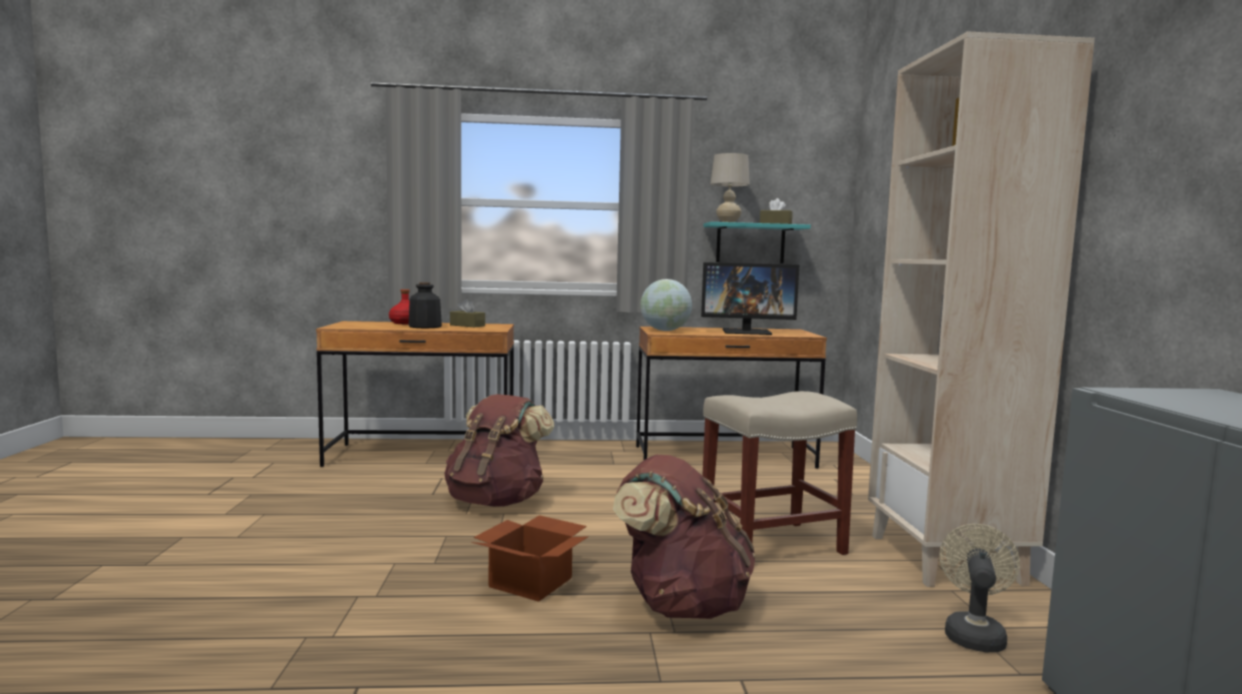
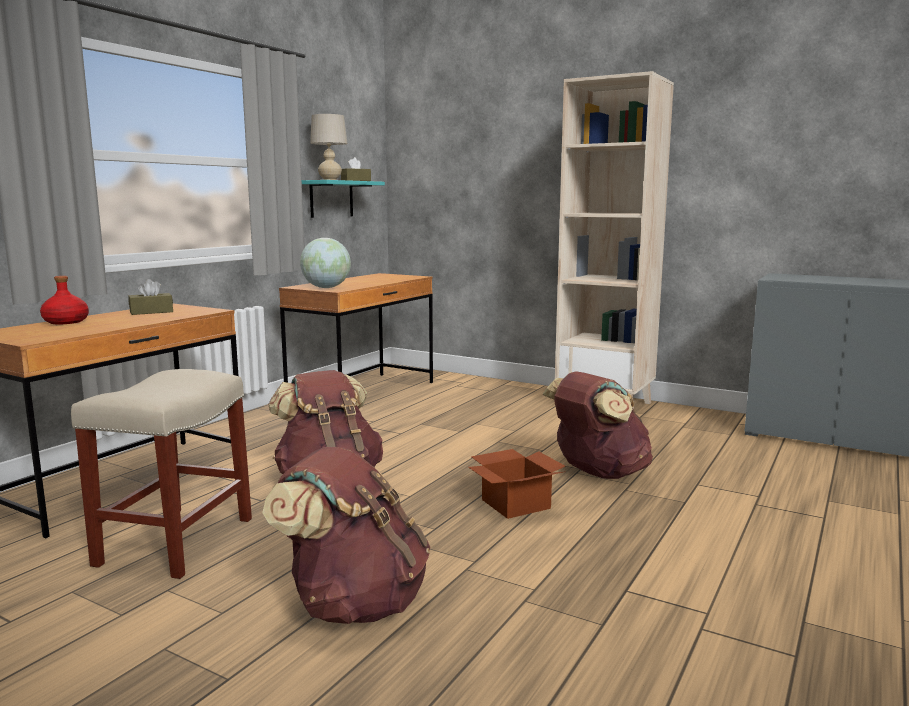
camera: 55 degrees left, 5 degrees up
bottle [409,282,442,328] -> none
monitor [701,262,799,335] -> none
beige stool [702,391,857,555] -> beige stool moved to [71,369,252,579]
beige fan [939,524,1020,652] -> none
none -> brown backpack [262,447,430,624]

